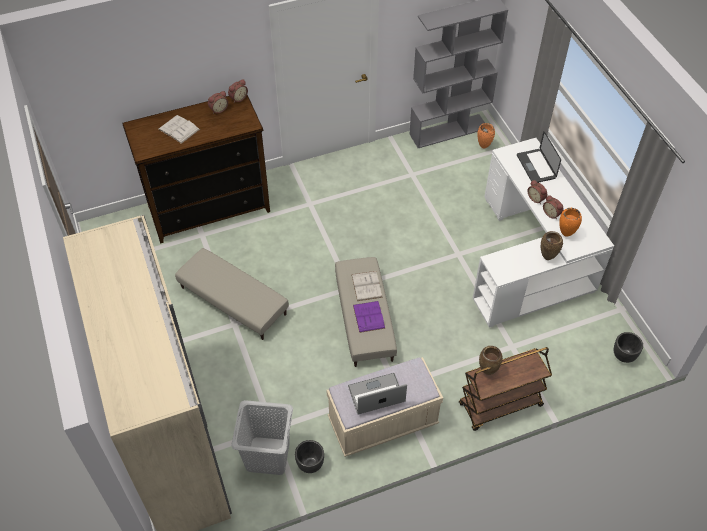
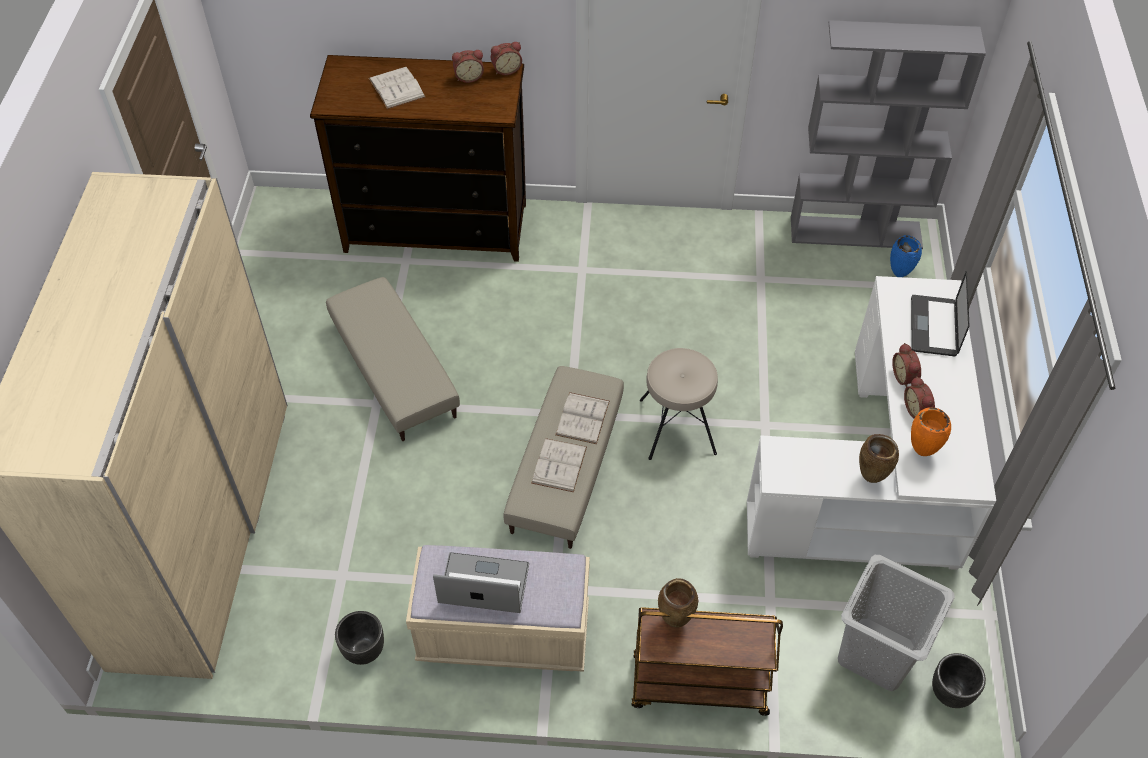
camera: 25 degrees right, 0 degrees up
grey laundry basket [231,400,293,475] -> grey laundry basket moved to [838,555,955,691]
purple book [353,301,386,333] -> white book [531,438,587,492]
orange vase [477,123,495,149] -> blue vase [890,235,922,277]
none -> beige stool [640,348,718,460]

